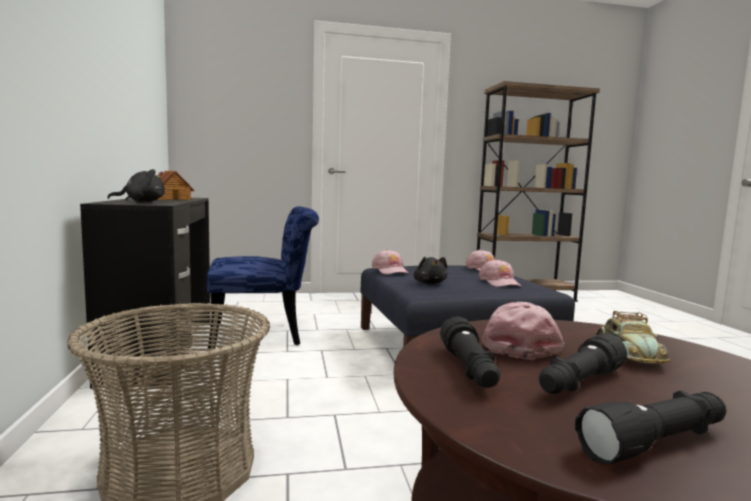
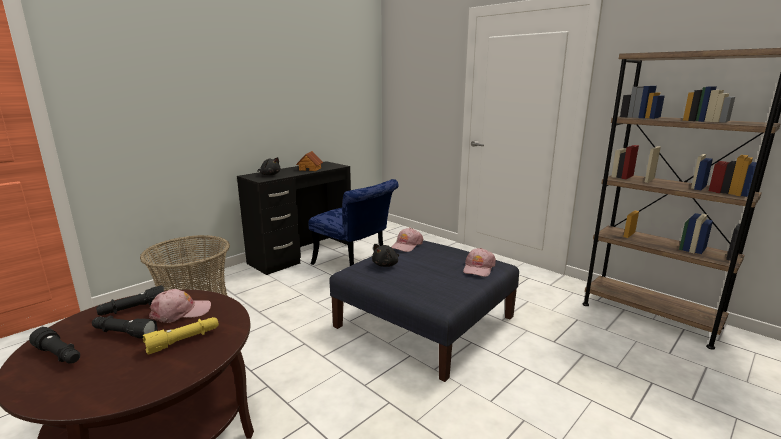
camera: 55 degrees right, 10 degrees up
pink cap [479,259,521,287] -> none
toy car [595,311,670,364] -> yellow flashlight [143,317,219,355]

